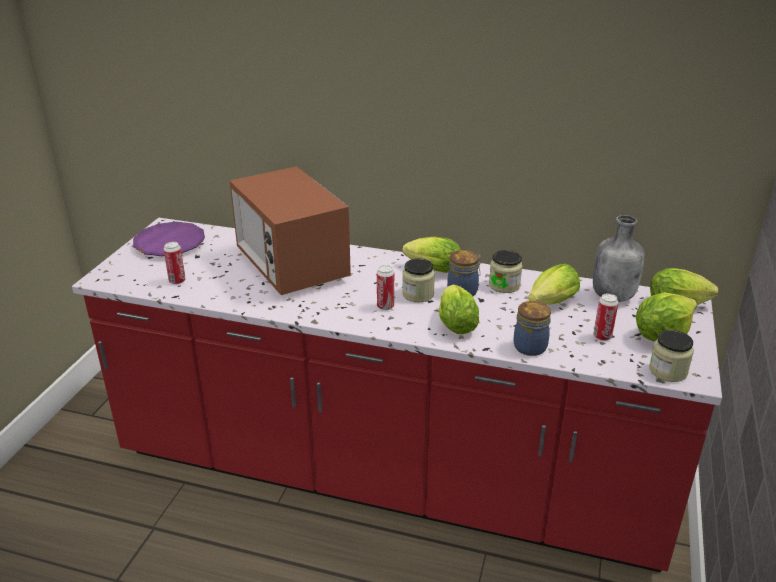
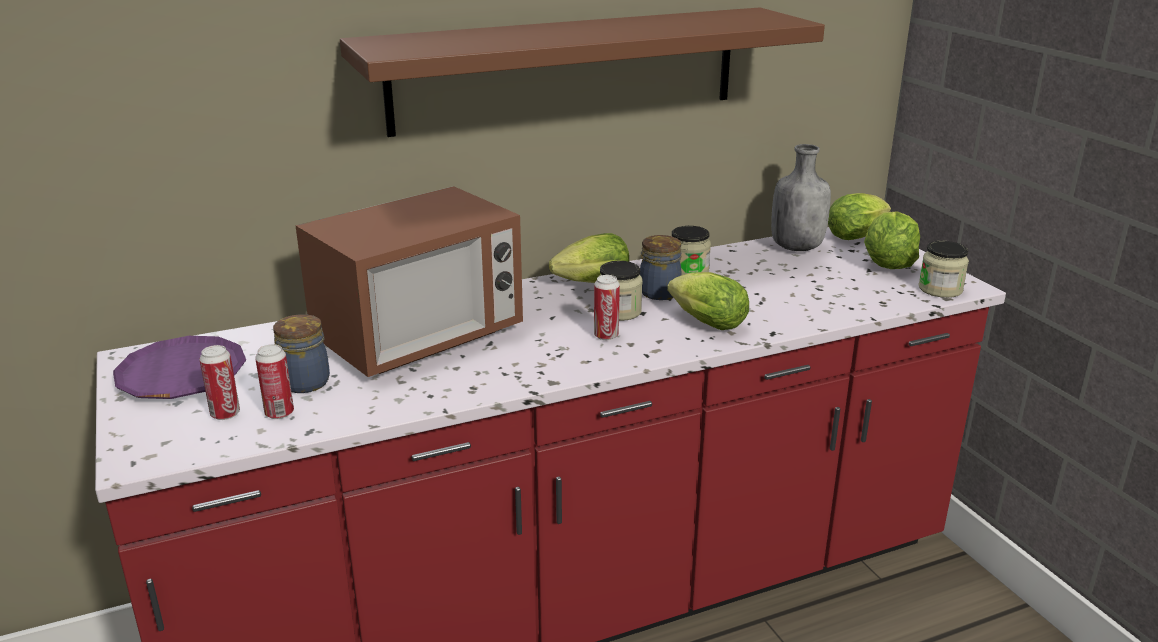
camera: 40 degrees left, 5 degrees down
microwave [230,166,351,295] -> microwave turned 60 degrees counterclockwise [295,186,523,377]
jar [514,301,551,356] -> jar moved to [273,314,330,393]
lettuce [528,264,580,305] -> none
can [593,293,618,341] -> can moved to [199,345,240,420]
none -> brown shelf [340,7,825,137]

